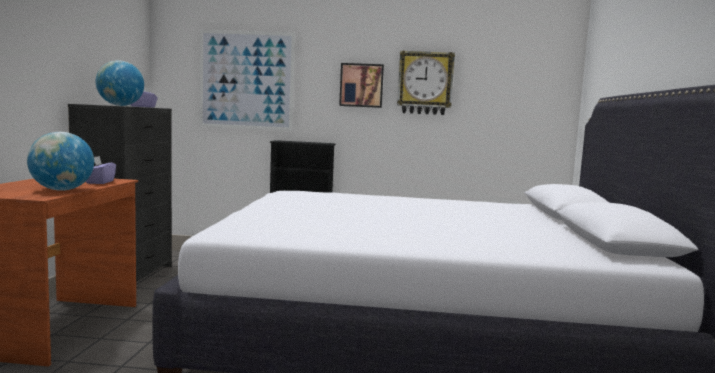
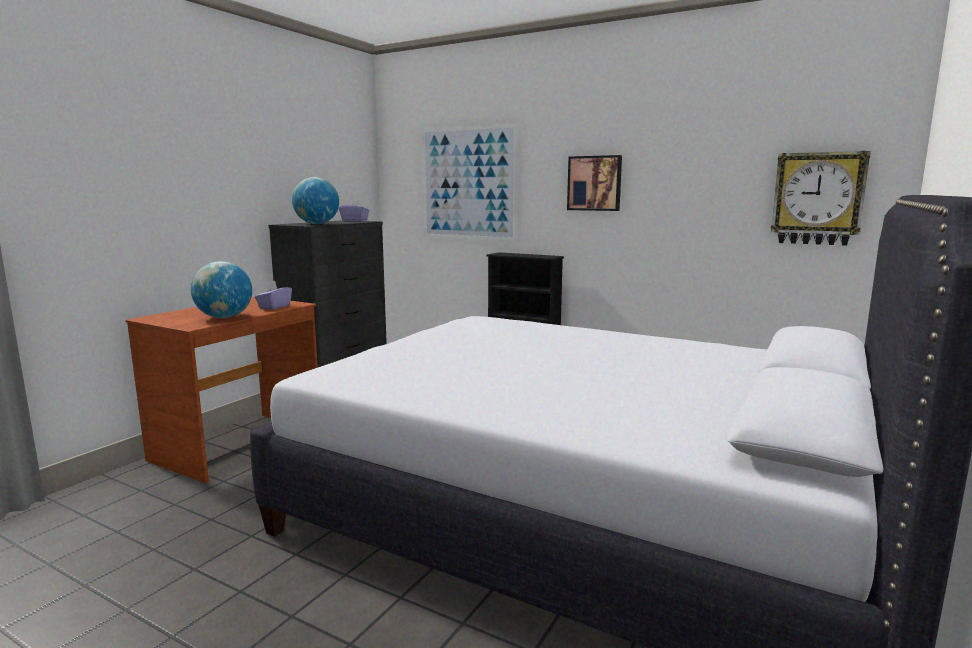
camera: 25 degrees right, 5 degrees up
wall clock [397,50,455,115] -> wall clock moved to [771,151,871,246]

